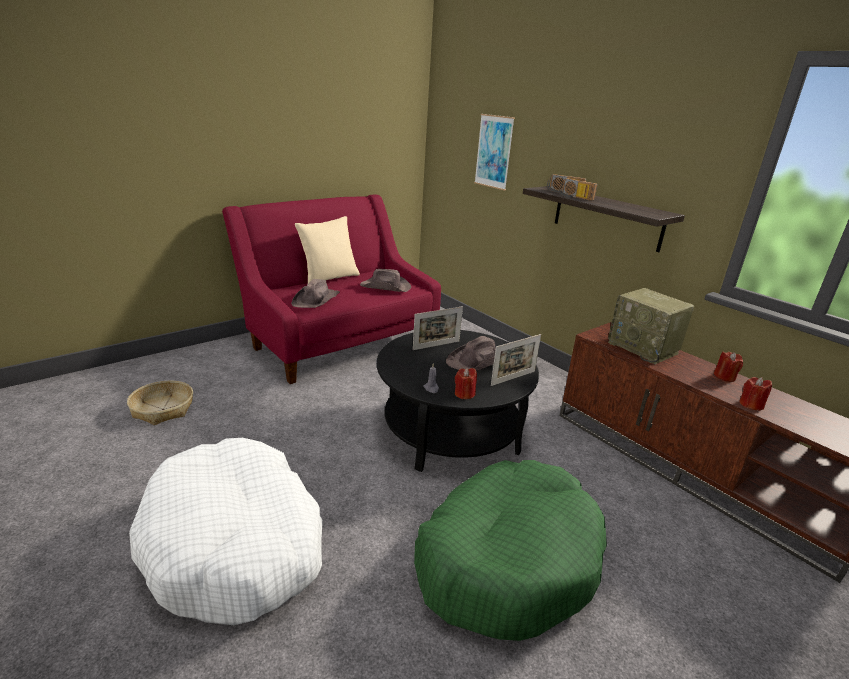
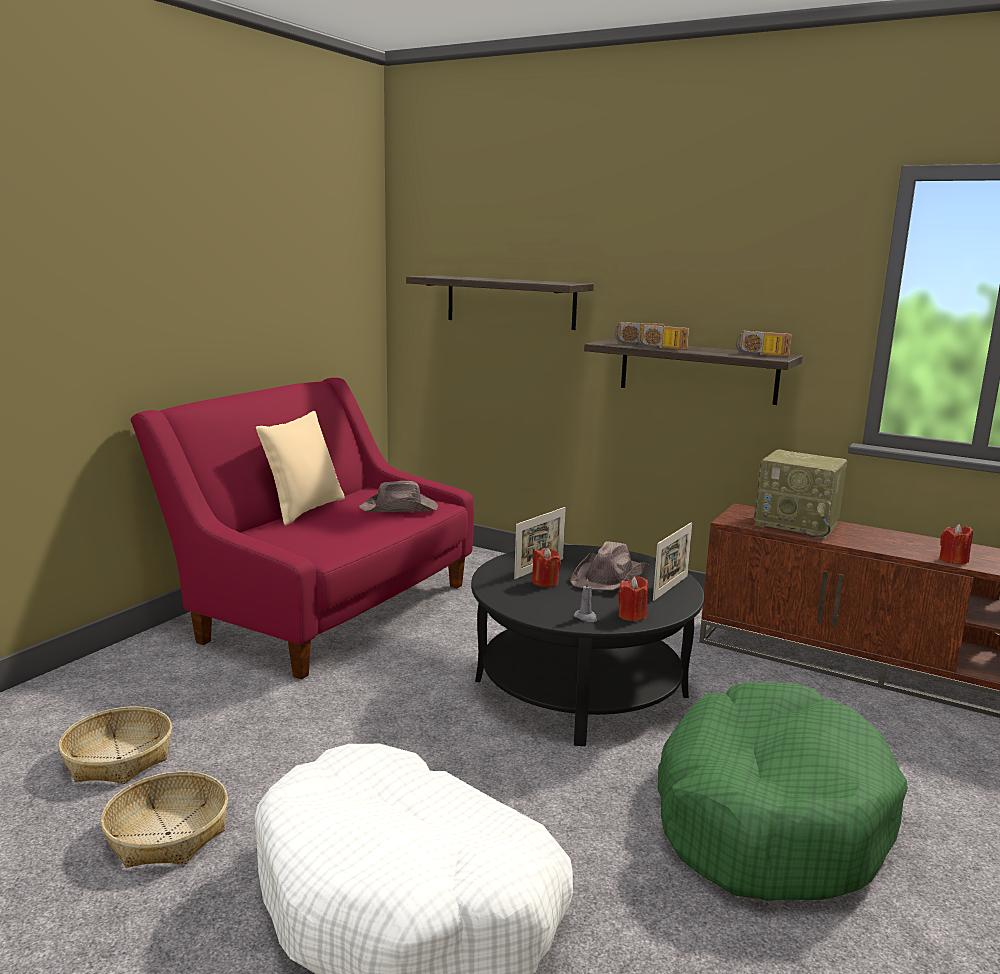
camera: 20 degrees left, 10 degrees down
brown hat [291,279,340,308] -> none
picture [474,114,515,191] -> shelf [406,275,594,330]
red candle [714,352,743,382] -> red candle moved to [532,548,561,587]
none -> basket [101,771,228,868]
none -> radio [736,331,792,357]

